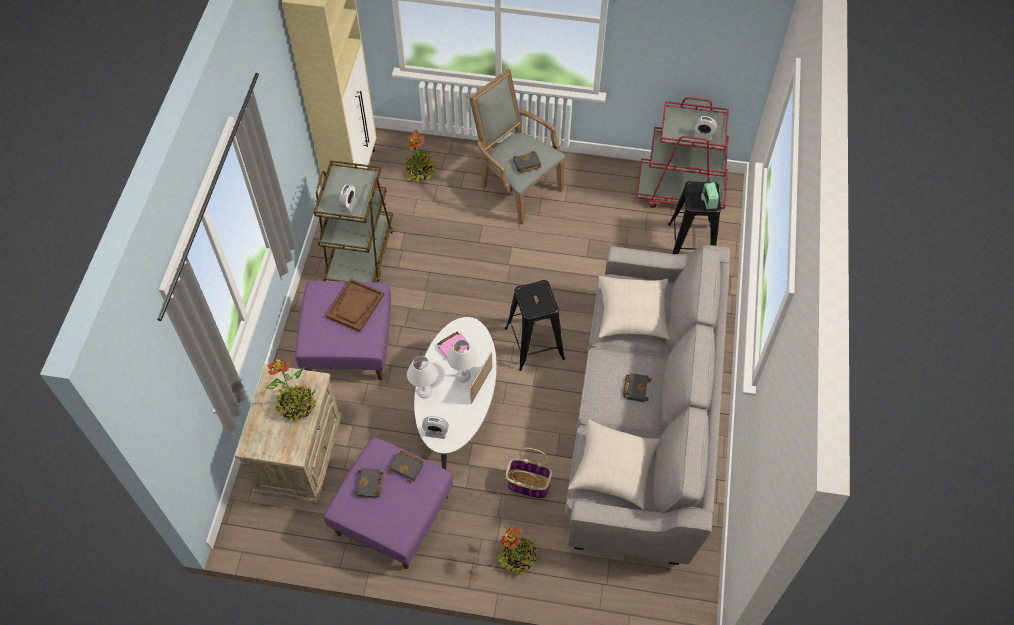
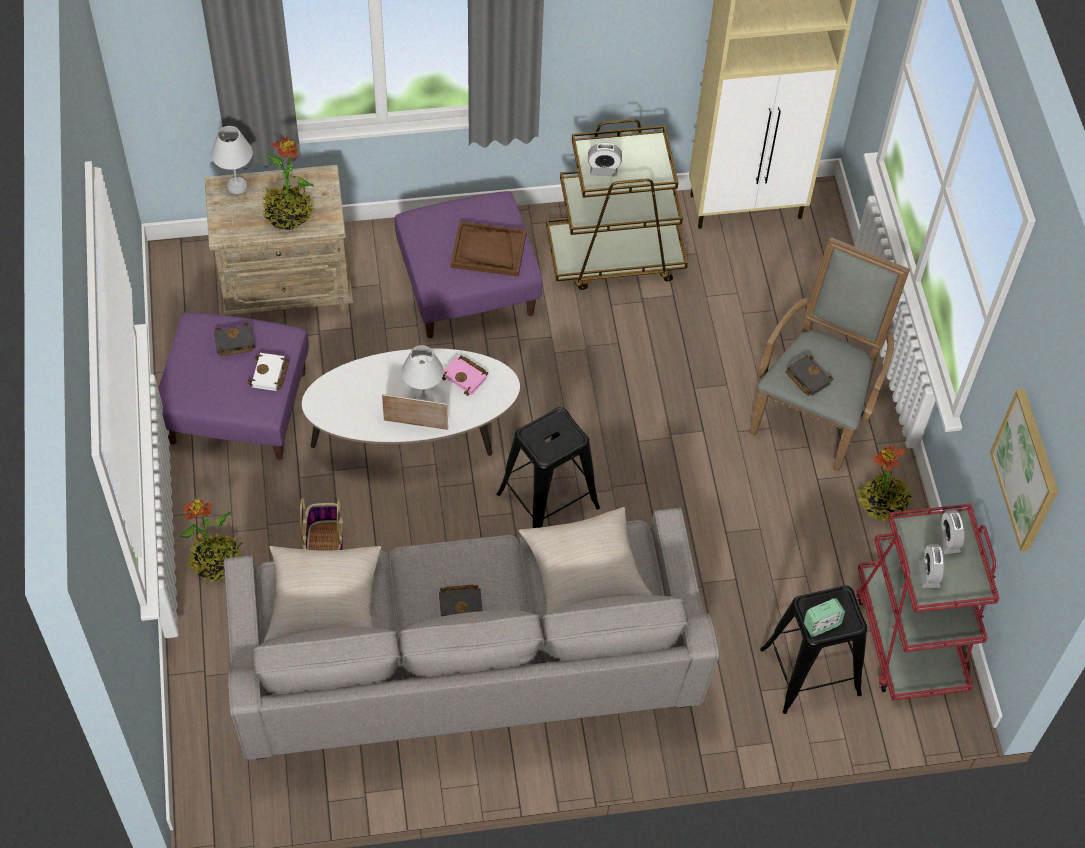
camera: 70 degrees right, 0 degrees up
black book [388,451,424,483] -> white book [248,353,289,391]
potted plant [401,129,435,182] -> potted plant moved to [857,445,913,523]
white table lamp [407,356,437,398] -> white table lamp moved to [211,126,253,194]
alarm clock [422,416,449,439] -> alarm clock moved to [936,510,965,554]
none -> picture [990,389,1058,552]

